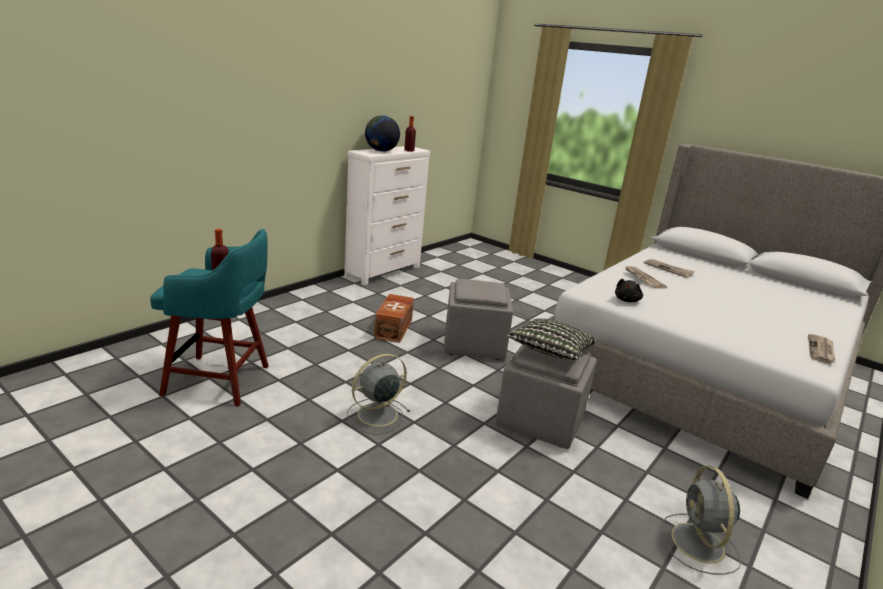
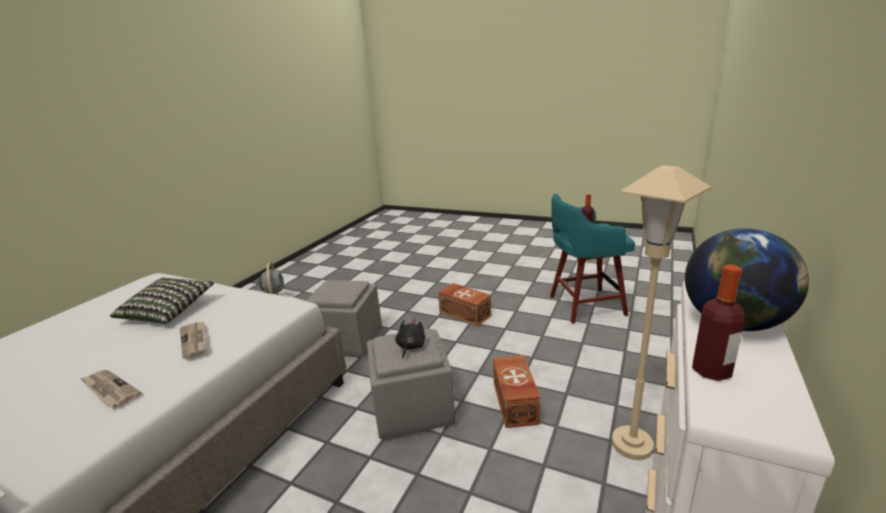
camera: 170 degrees right, 0 degrees up
grey fan [347,354,410,435] -> brown storage box [438,283,491,327]
pillow [507,318,597,360] -> pillow moved to [110,277,214,324]
black plush toy [615,279,643,302] -> black plush toy moved to [395,319,425,359]
newspaper [808,334,835,364] -> none
none -> beige floor lamp [612,165,711,460]

